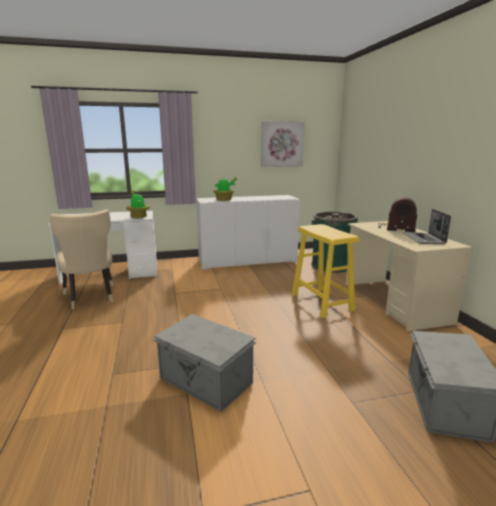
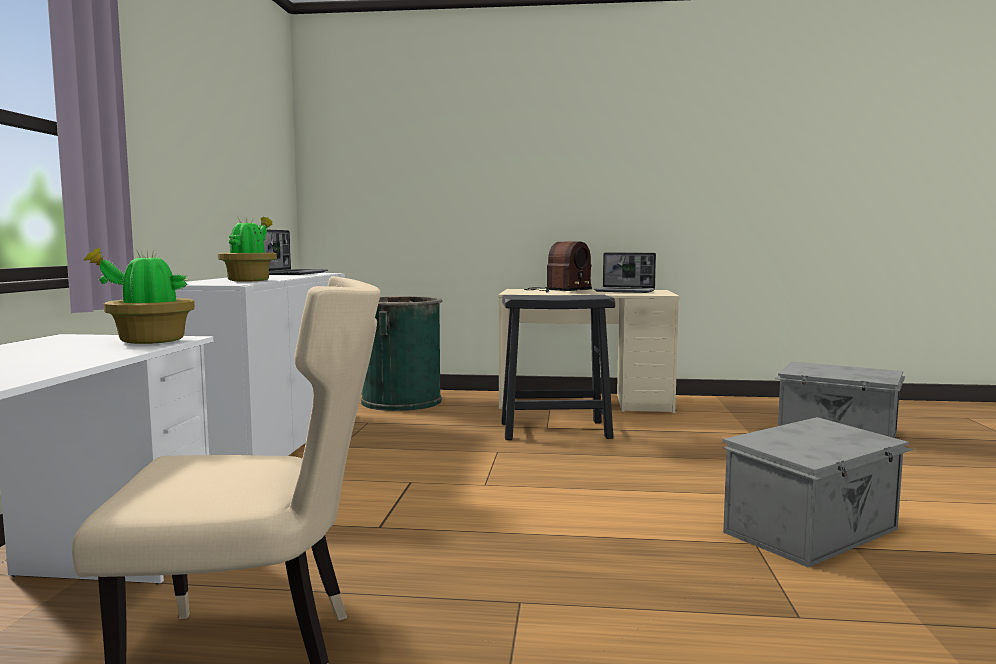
camera: 70 degrees left, 10 degrees down
picture [261,121,305,167] -> none
yellow stool [292,224,359,318] -> black stool [501,294,615,440]
none -> laptop [264,229,328,275]

